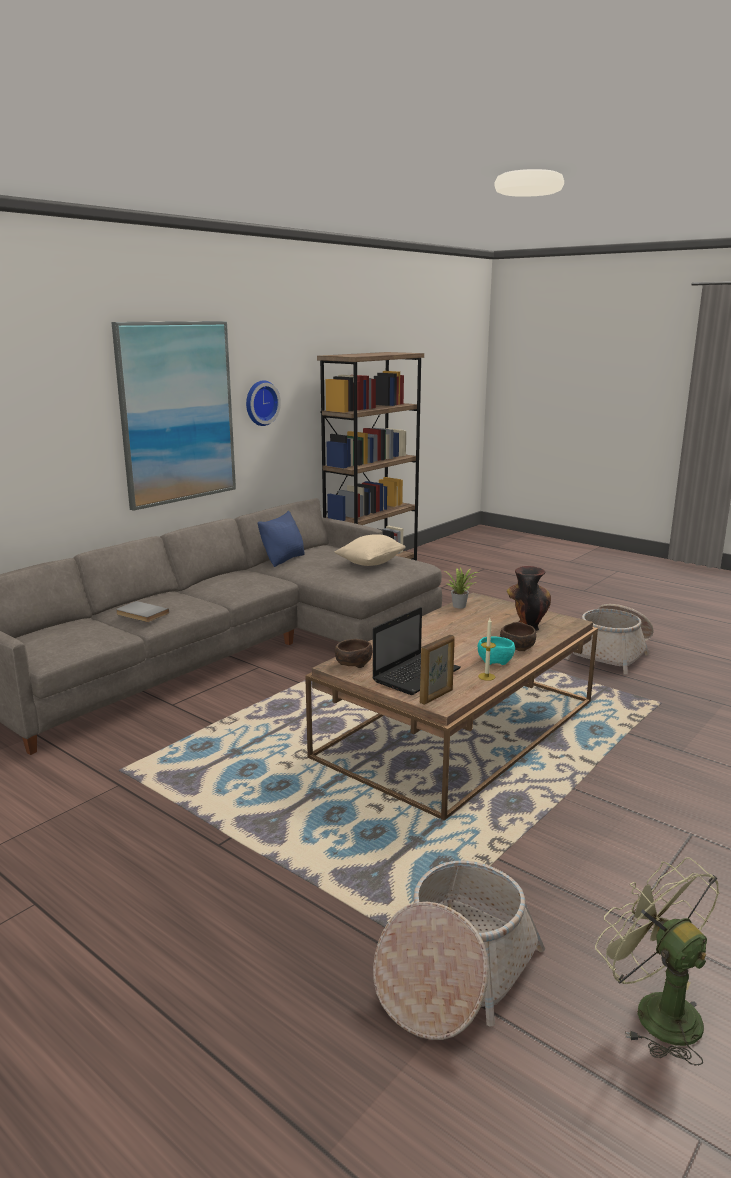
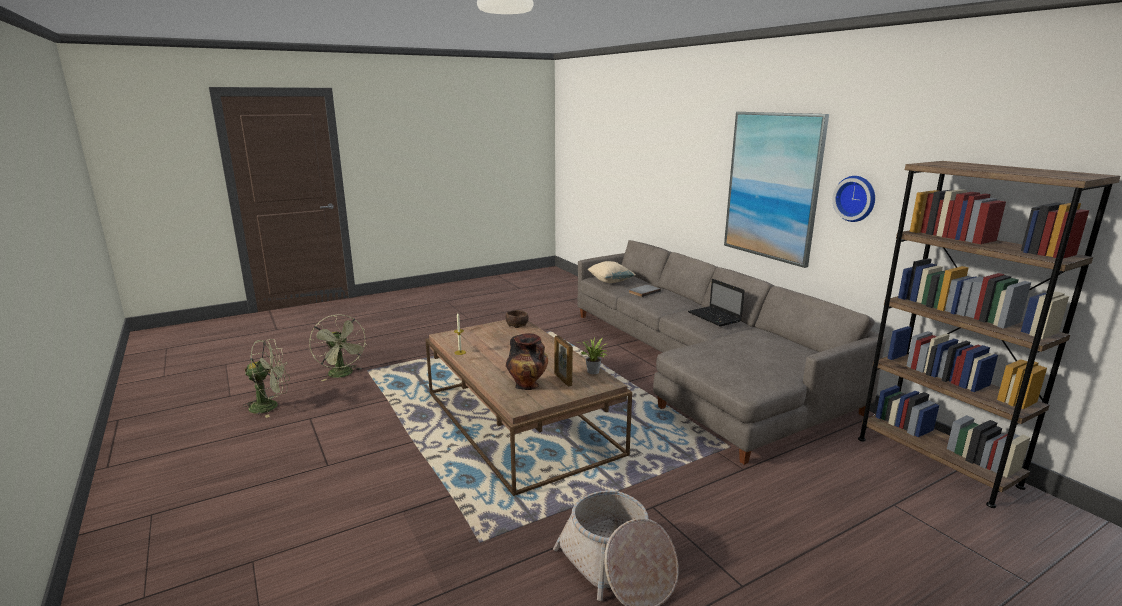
camera: 110 degrees right, 0 degrees up
blue pillow [258,511,305,567] -> none
beige pillow [334,534,406,566] -> beige pillow moved to [587,261,636,283]
laptop [372,607,461,695] -> laptop moved to [688,279,745,326]
basket [373,860,545,1040] -> green fan [309,314,367,381]
picture frame [420,635,455,705] -> picture frame moved to [555,335,573,387]
turquoise bowl [478,636,515,665] -> none
brown bowl [500,622,537,651] -> none

